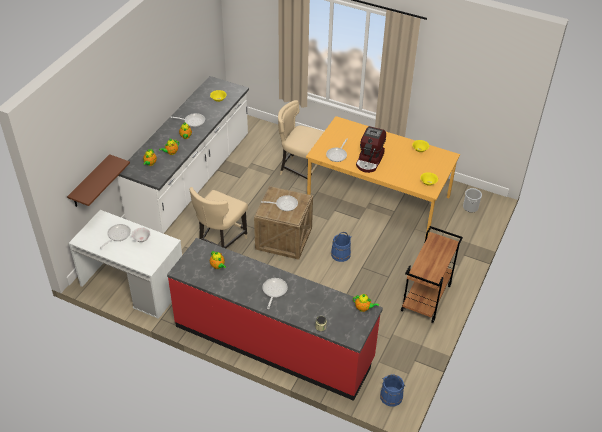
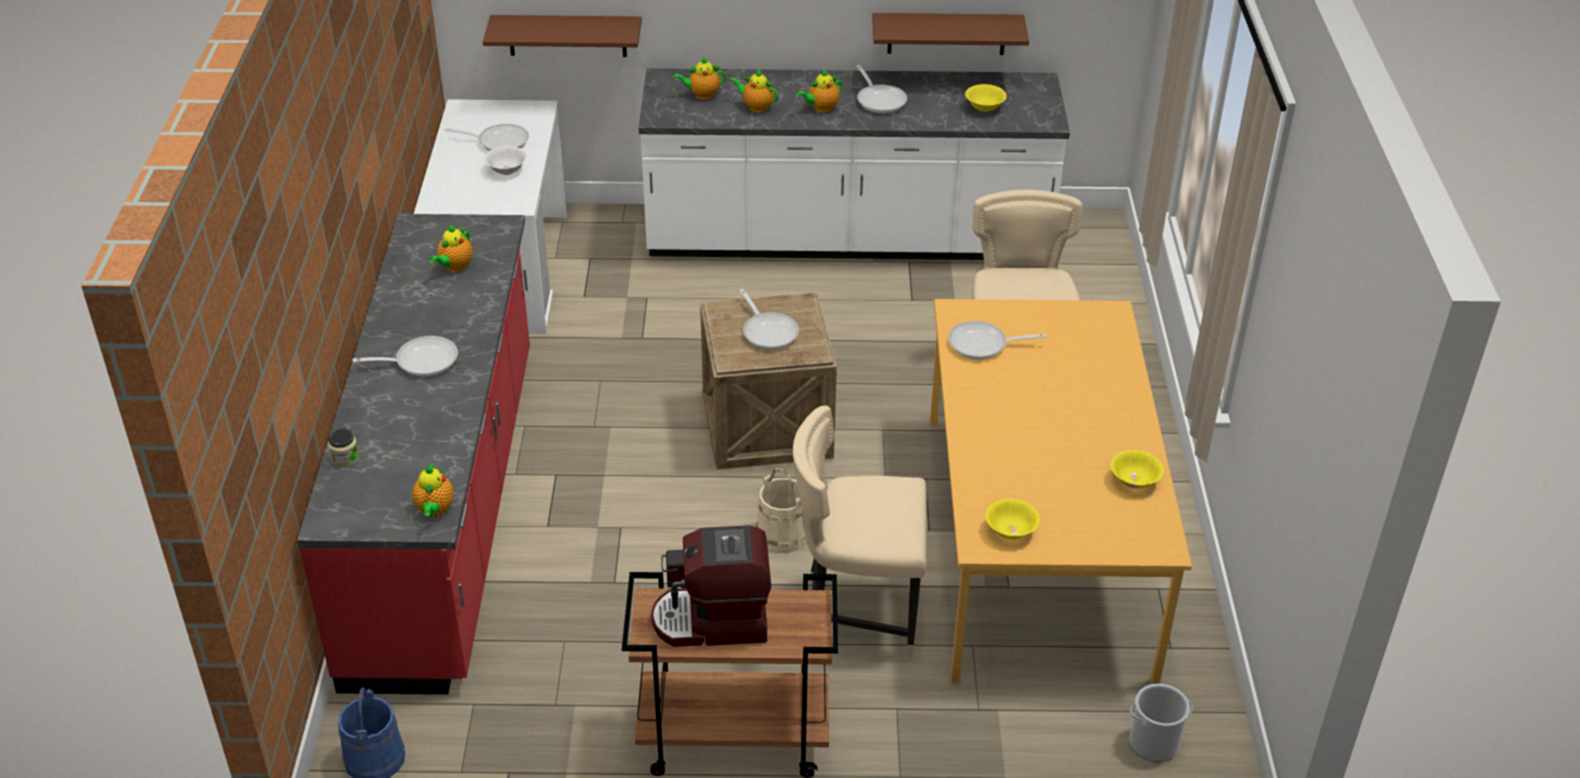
camera: 65 degrees right, 5 degrees down
beige chair [189,187,248,248] -> beige chair moved to [793,406,926,657]
blue bucket [331,232,352,262] -> beige bucket [756,468,806,553]
coffee machine [356,126,386,173] -> coffee machine moved to [651,525,771,647]
none -> brown shelf [872,13,1029,55]

